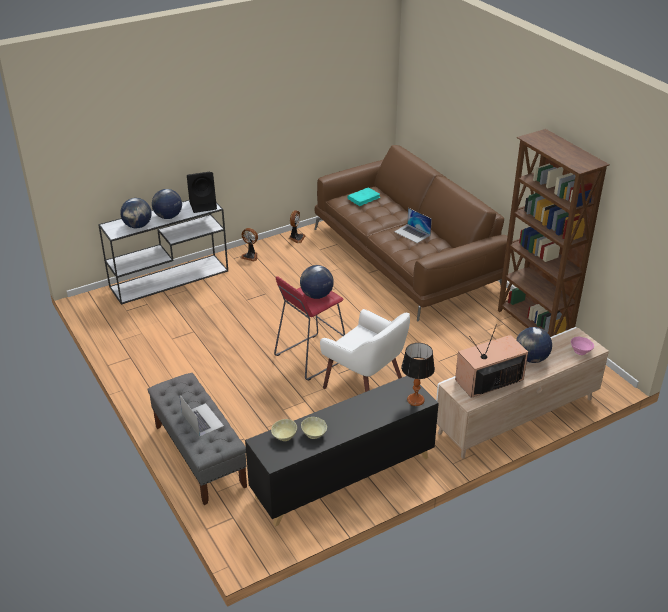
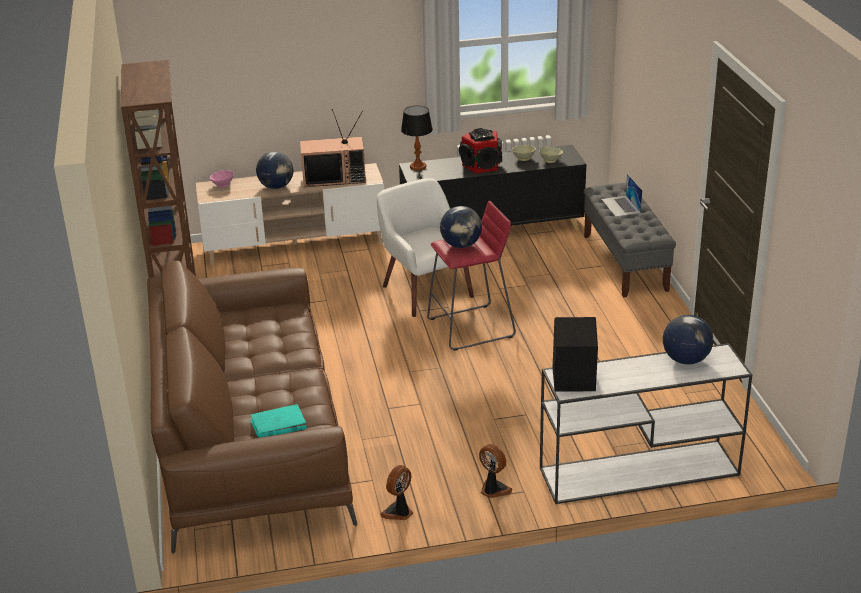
camera: 160 degrees left, 5 degrees down
globe [152,189,182,219] -> none
laptop [394,208,432,243] -> none
none -> speaker [459,128,502,174]

